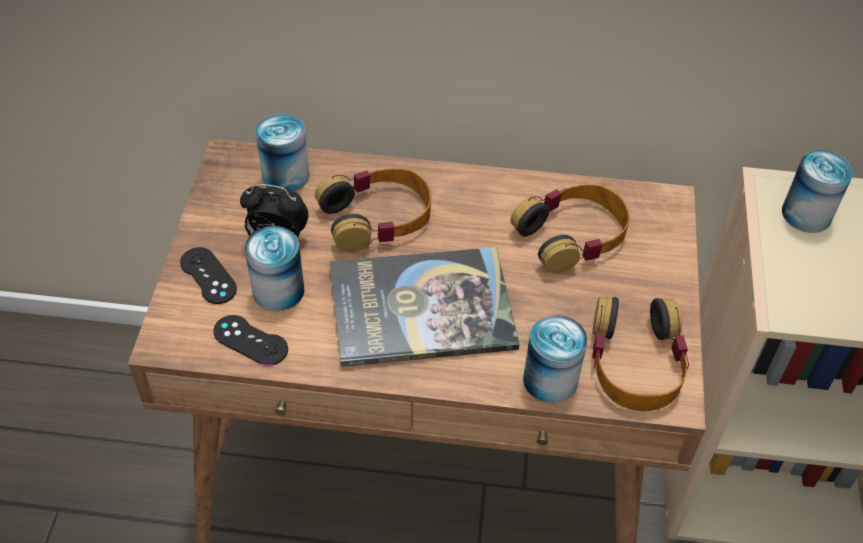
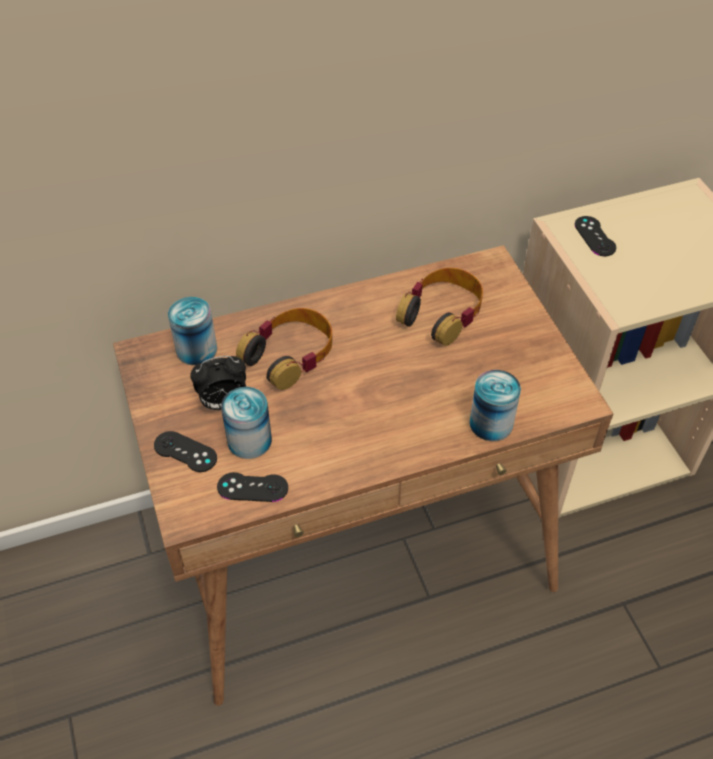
camera: 25 degrees left, 0 degrees up
book [330,247,520,367] -> none
headphones [592,297,689,411] -> none
can [782,150,853,233] -> black game controller [575,216,616,256]

